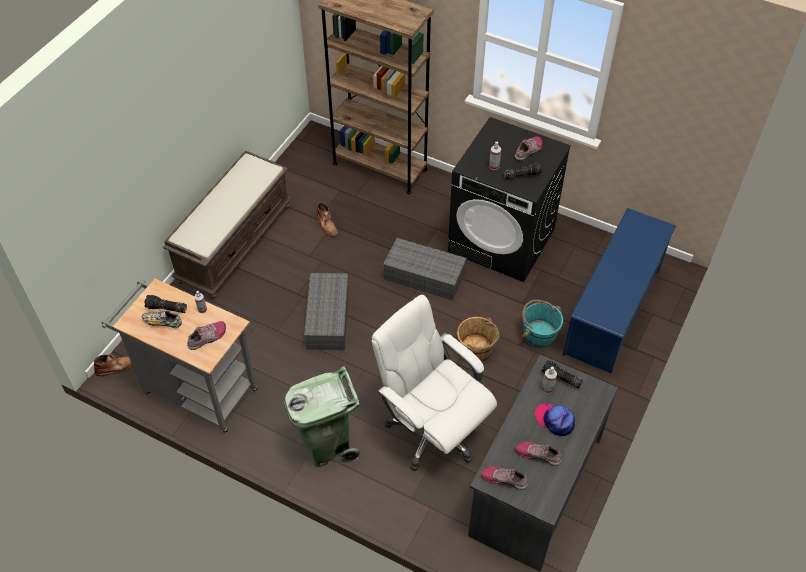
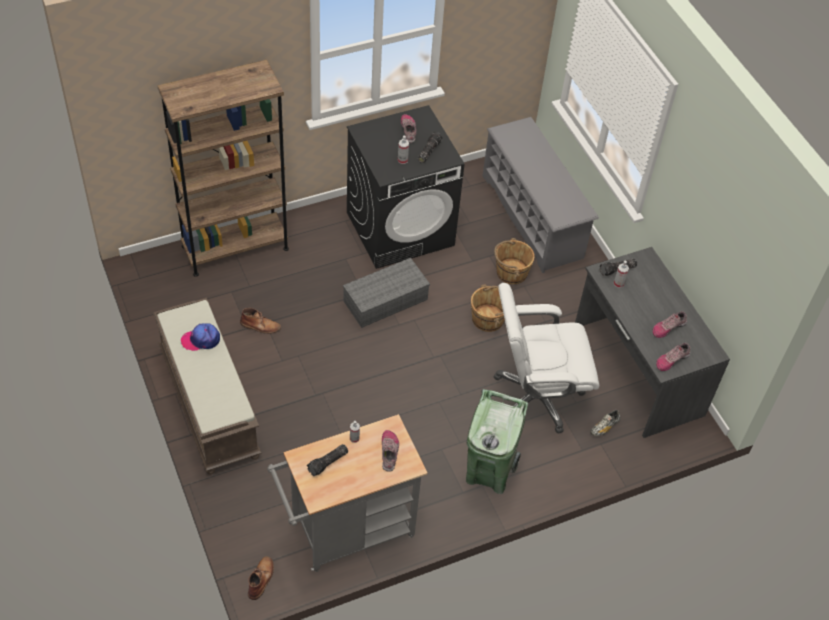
camera: 55 degrees left, 0 degrees up
shoe [142,310,182,328] -> shoe moved to [590,410,620,436]
grey storage box [304,273,349,350] -> none
turquoise bucket [522,300,563,348] -> brown bucket [494,238,535,284]
cap [535,403,575,436] -> cap moved to [181,323,220,351]
blue shoe rack [563,208,676,373] -> grey shoe rack [483,117,599,273]

